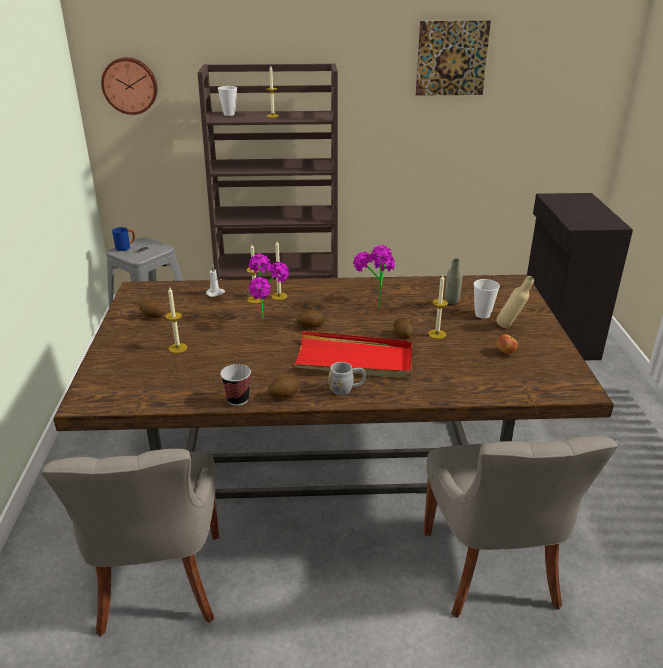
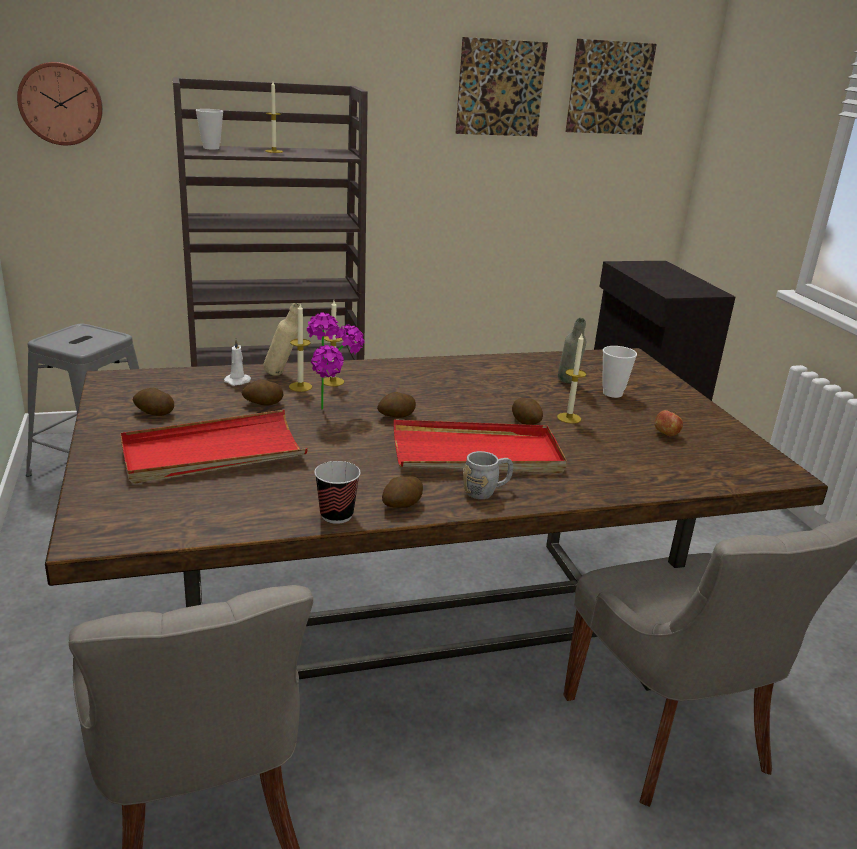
camera: 15 degrees left, 5 degrees down
blue mug [112,227,135,251] -> none
candle [165,287,187,353] -> red tray [120,410,308,484]
potted plant [353,245,395,309] -> none
beige bottle [496,276,534,328] -> beige bottle moved to [263,303,300,376]
none -> potato [242,379,283,405]
none -> picture [565,39,657,135]

